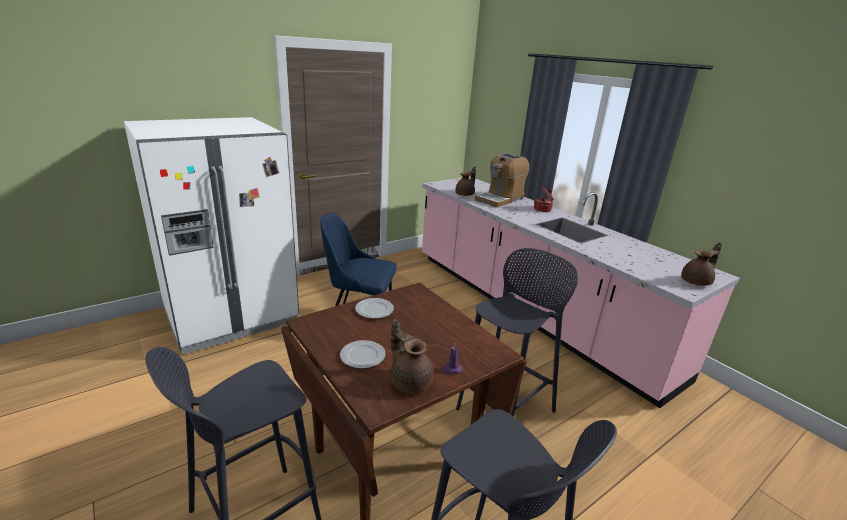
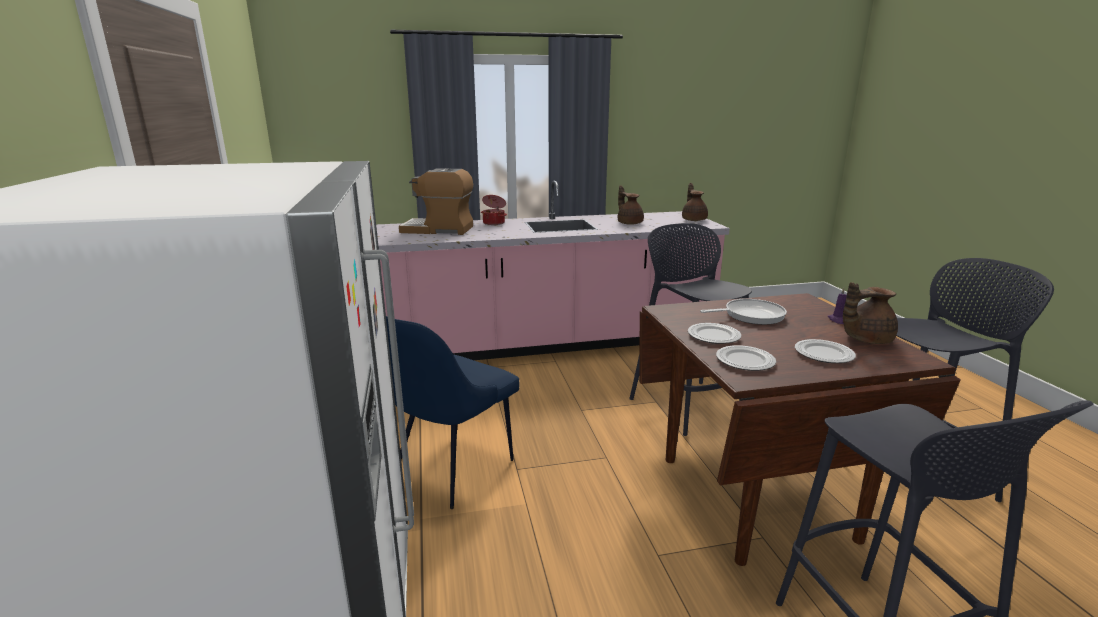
camera: 65 degrees left, 5 degrees down
brown teapot [455,166,476,196] -> brown teapot moved to [618,185,644,225]
coffee machine [475,153,529,208] -> coffee machine turned 120 degrees clockwise [399,168,473,235]
none -> frying pan [700,299,787,325]
none -> plate [716,345,776,371]

